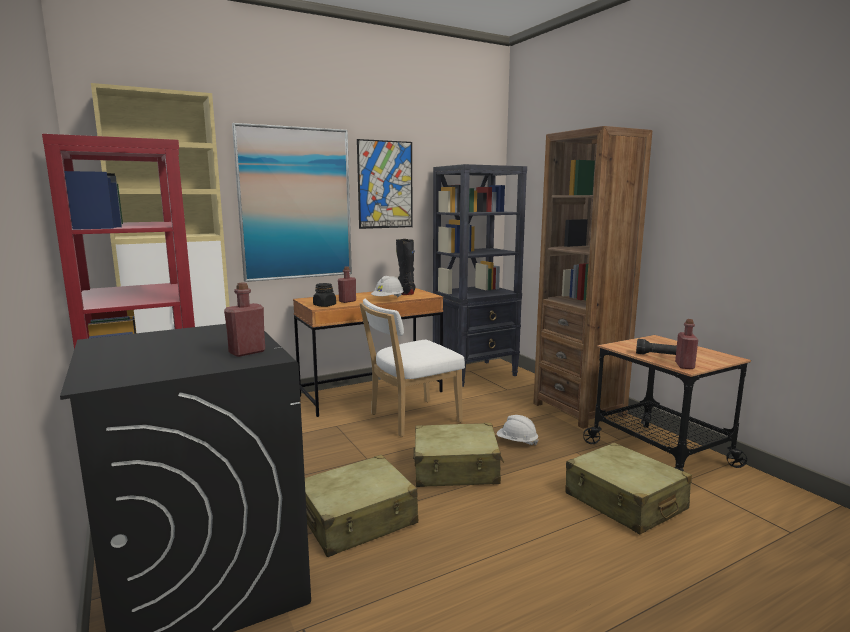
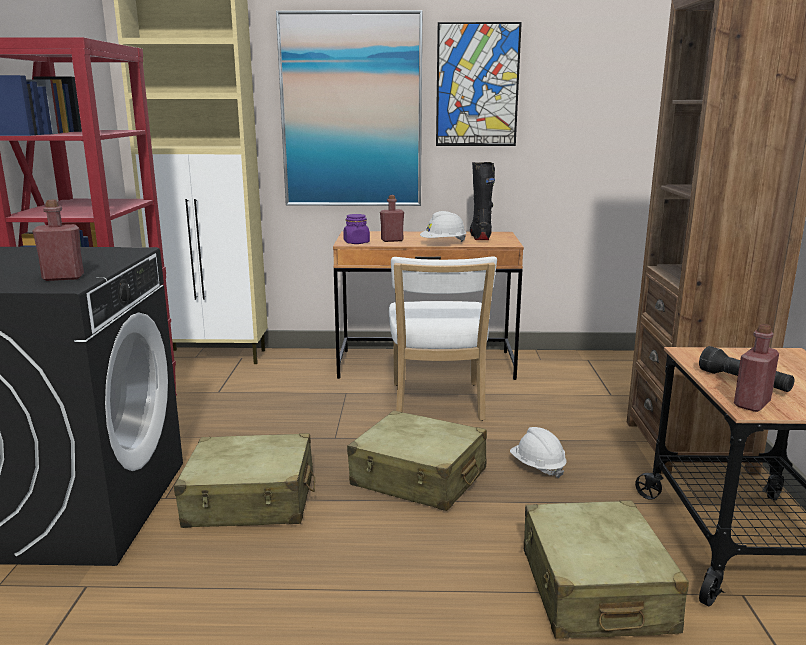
camera: 30 degrees right, 5 degrees up
black jar [313,283,336,307] -> purple jar [343,214,370,244]
white chair [359,299,465,437] -> white chair turned 90 degrees counterclockwise [389,257,497,421]
black bookcase [433,164,527,387] -> none

